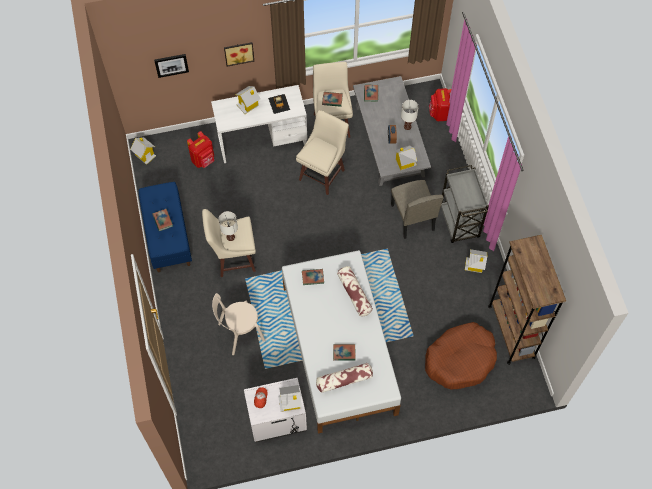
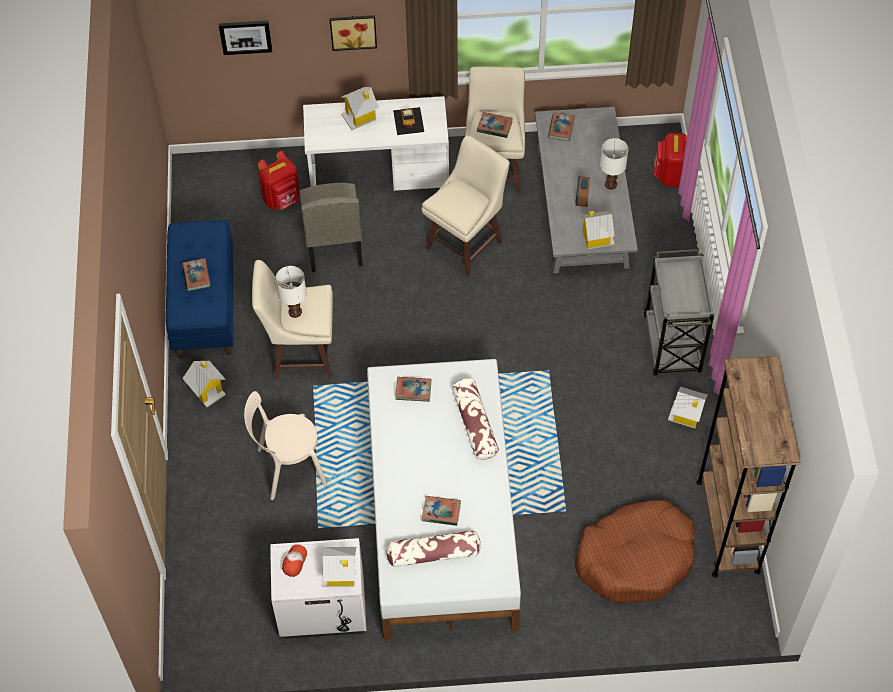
camera: 10 degrees right, 5 degrees down
toy house [130,137,156,165] -> toy house moved to [182,361,226,407]
beige chair [391,180,443,239] -> beige chair moved to [299,183,363,272]

